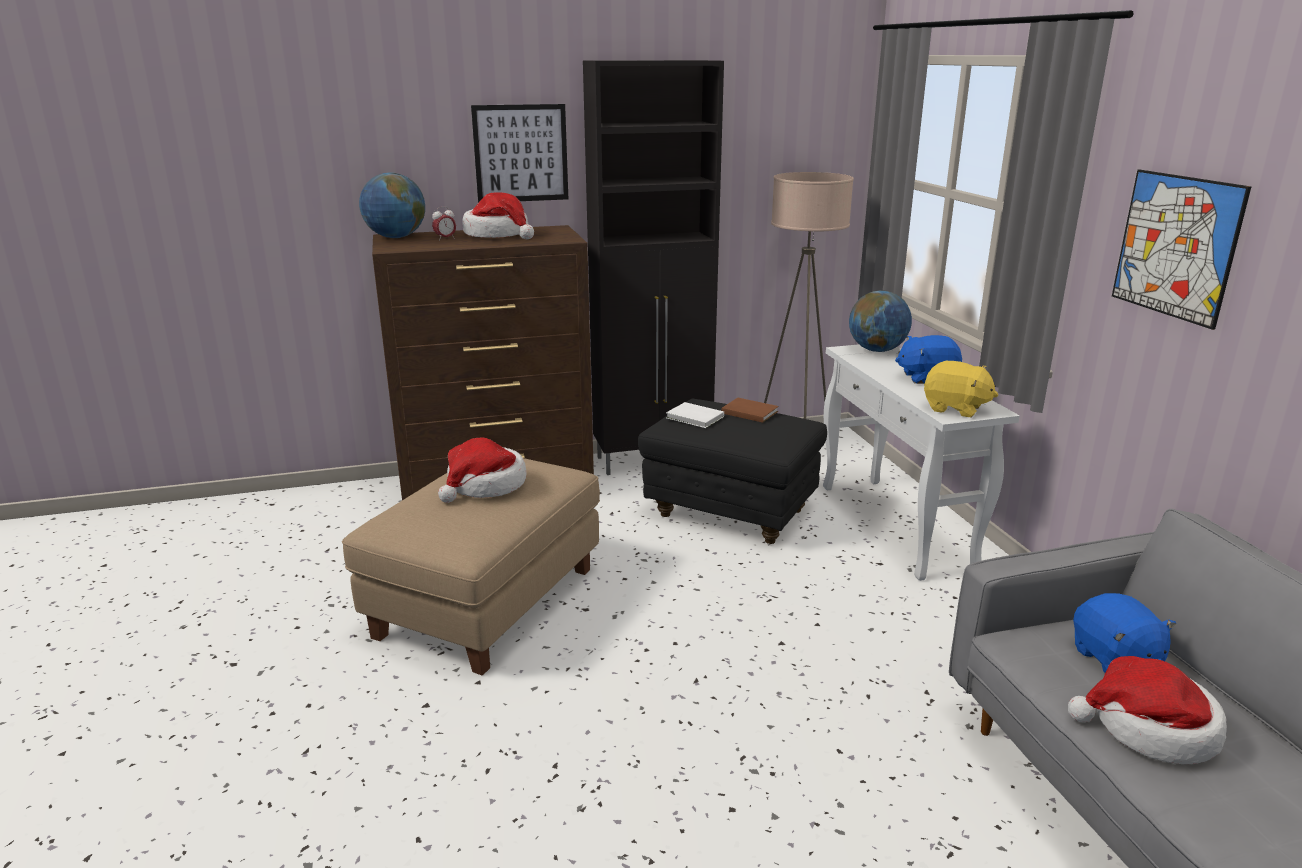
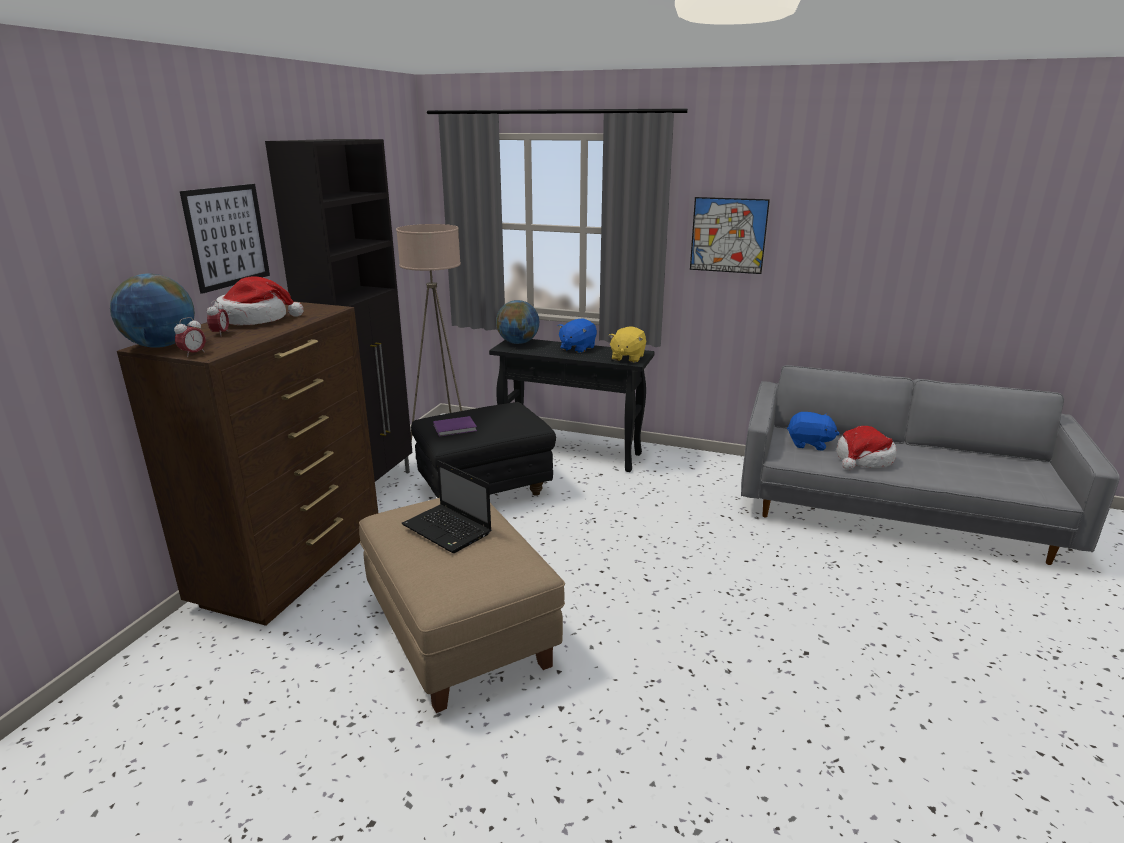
camera: 55 degrees left, 0 degrees up
hat [438,437,527,503] -> laptop [402,460,491,553]
white book [666,402,724,428] -> purple book [433,416,477,436]
brown book [722,398,779,423] -> none
white console table [823,344,1020,581] -> black console table [489,339,655,472]
yellow plush toy [924,361,998,417] -> yellow plush toy turned 135 degrees clockwise [609,326,646,363]
none -> alarm clock [174,317,206,357]

